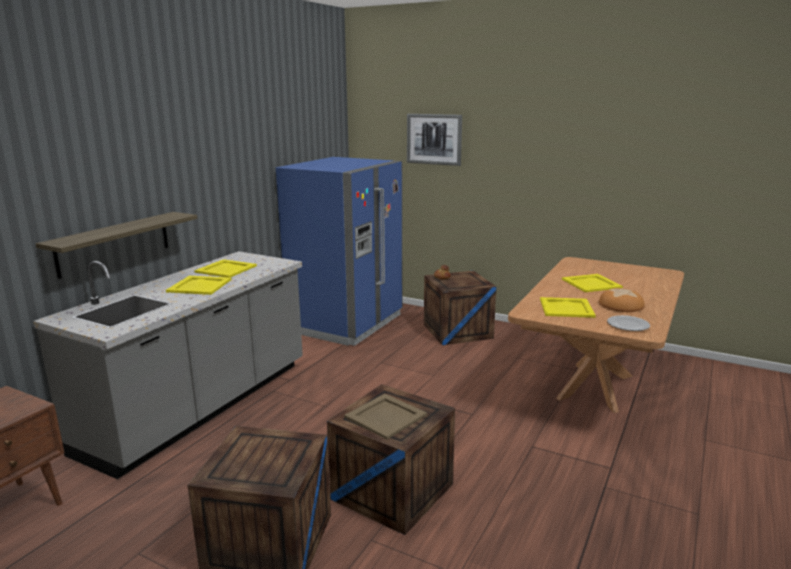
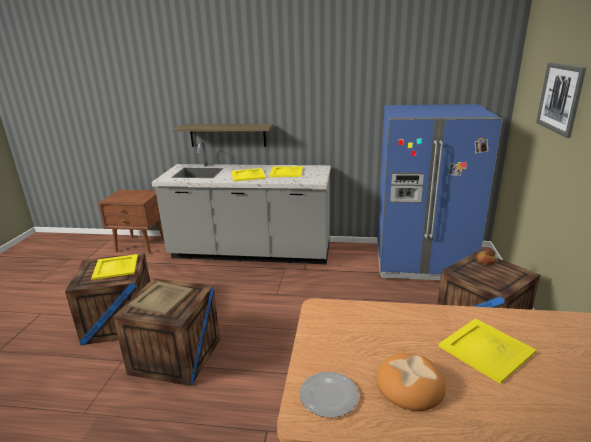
camera: 70 degrees right, 5 degrees up
yellow tray [540,297,596,318] -> yellow tray moved to [91,254,138,280]

